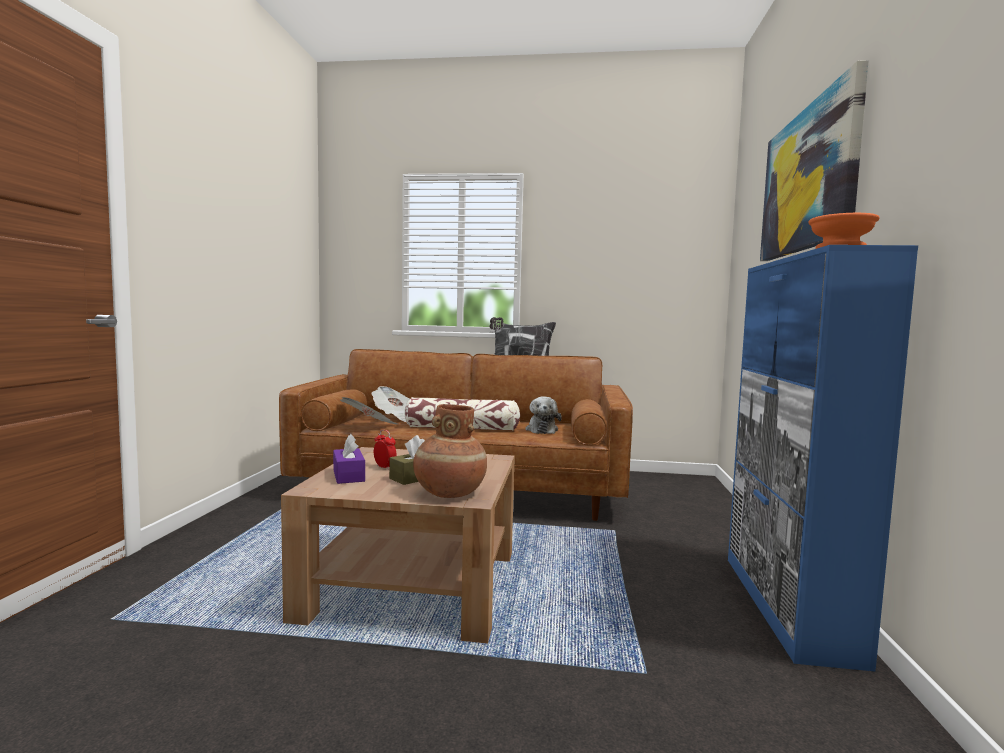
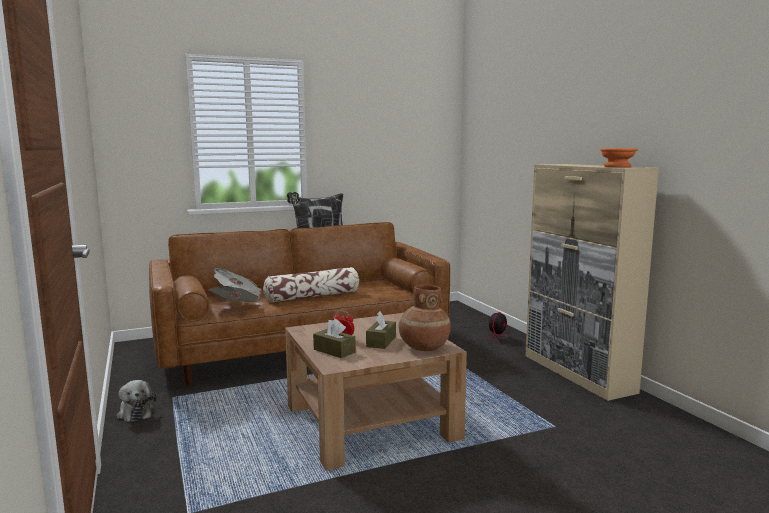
camera: 30 degrees left, 5 degrees up
purple tissue box [333,434,365,484] -> brown tissue box [313,319,356,358]
plush toy [525,396,562,434] -> plush toy moved to [117,380,157,422]
blue cabinet [728,245,918,672] -> beige cabinet [526,164,659,401]
picture [760,60,869,261] -> none
none -> fan [460,312,508,342]

